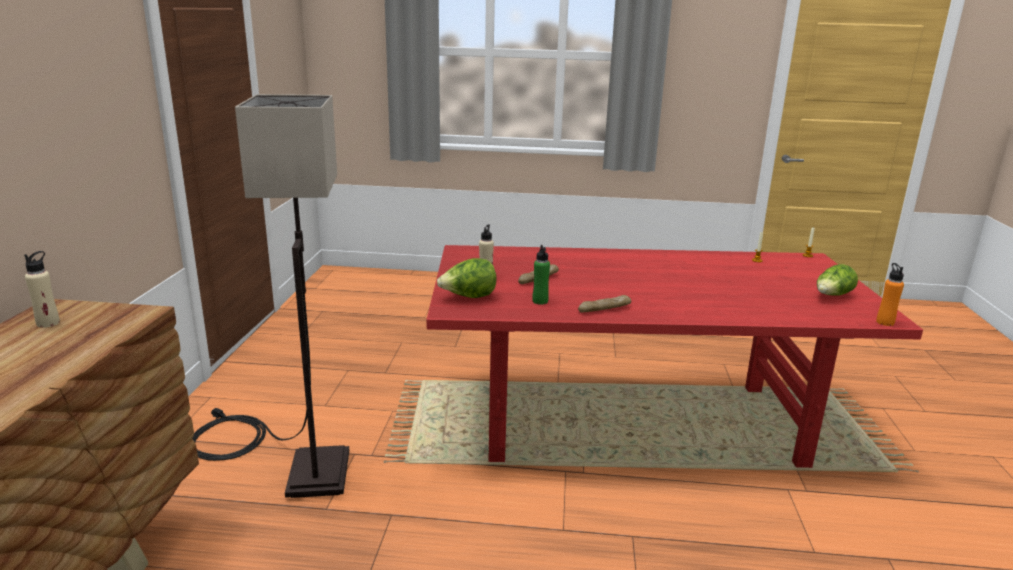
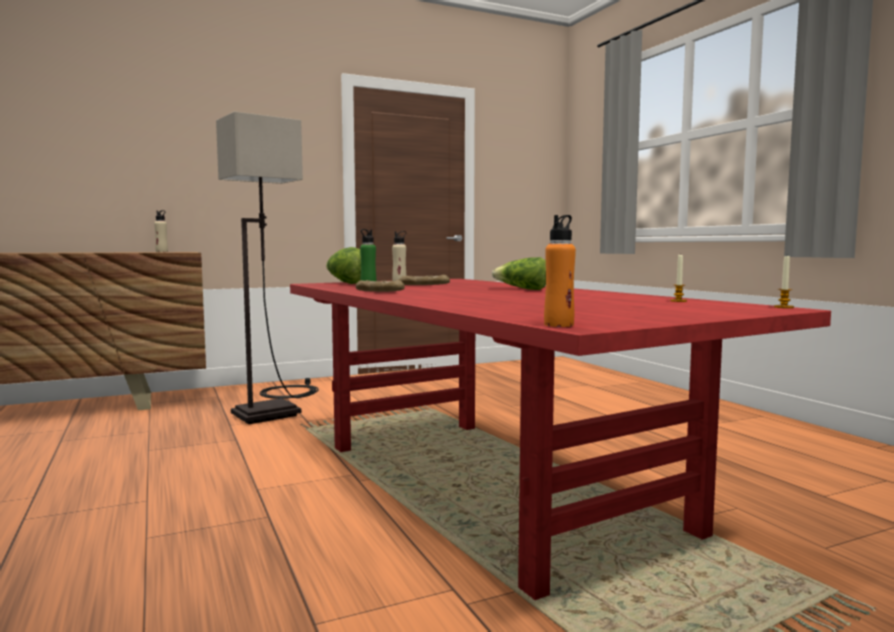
camera: 60 degrees right, 15 degrees down
lettuce [817,264,858,296] -> lettuce moved to [492,257,546,290]

